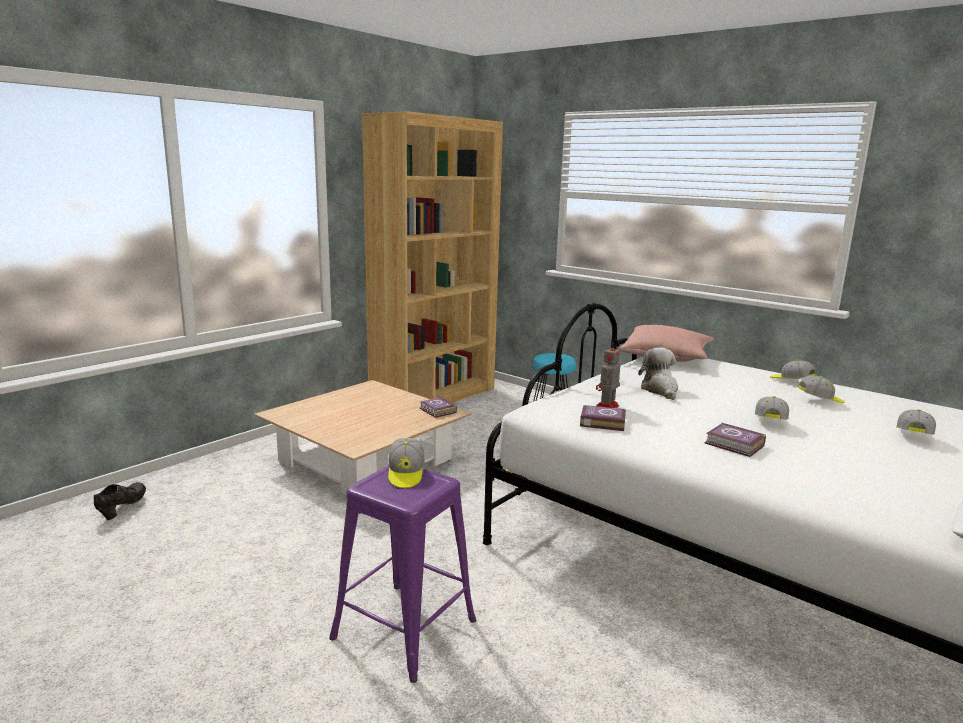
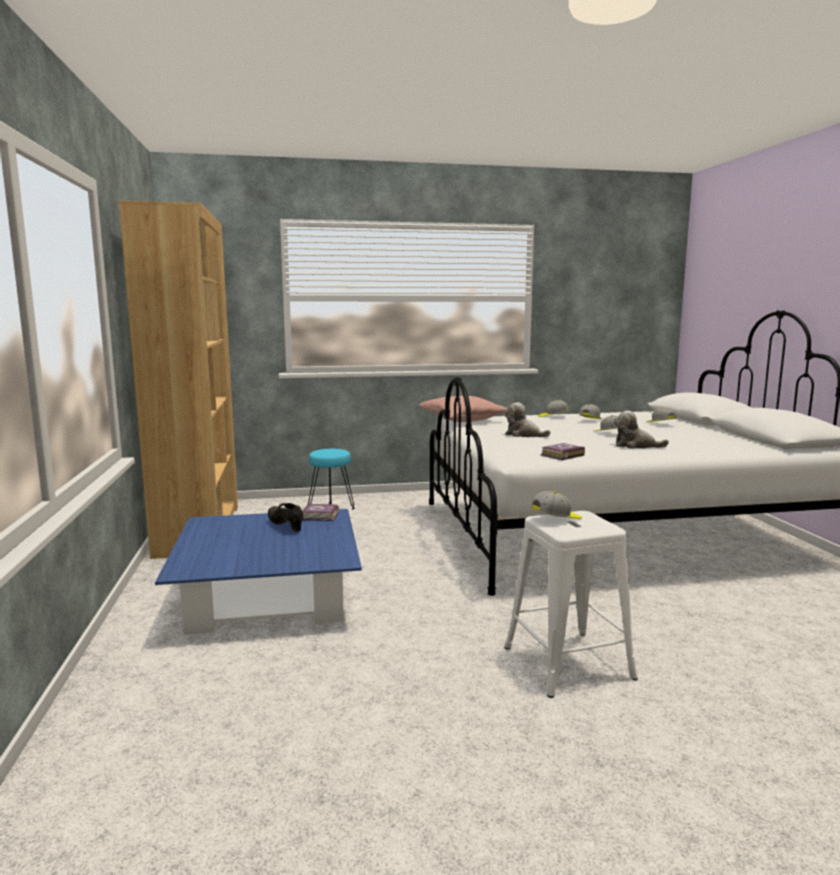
camera: 50 degrees left, 5 degrees down
black shoe [94,482,146,520] -> black shoe moved to [268,503,303,532]
beige coffee table [254,380,472,496] -> blue coffee table [155,509,362,635]
purple stool [329,465,476,683] -> white stool [504,511,638,698]
cap [388,438,424,488] -> cap turned 60 degrees counterclockwise [531,491,582,519]
toy robot [596,342,620,408] -> none
book [705,422,766,457] -> plush toy [614,411,669,448]

